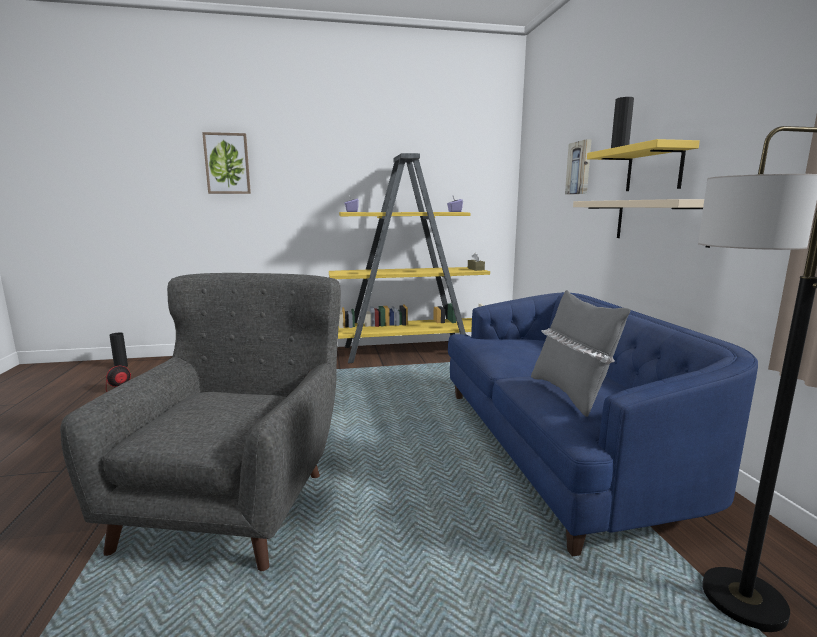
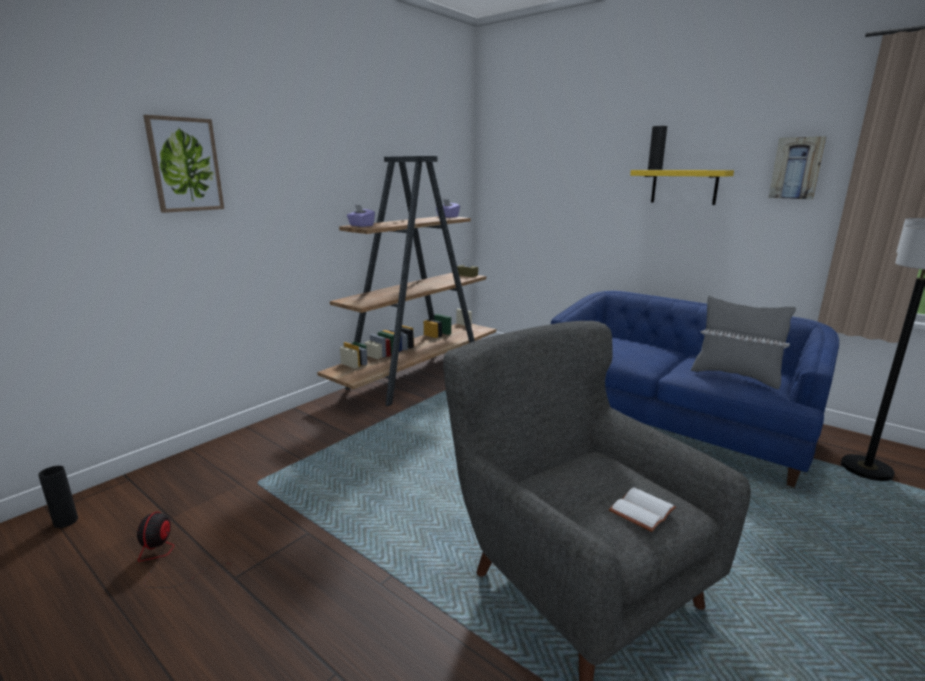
camera: 40 degrees left, 5 degrees up
yellow bookcase [329,153,490,364] -> brown bookcase [317,156,496,406]
picture [565,139,592,195] -> picture moved to [768,136,826,199]
beige shelf [573,199,710,248] -> none
none -> white book [609,487,676,532]

